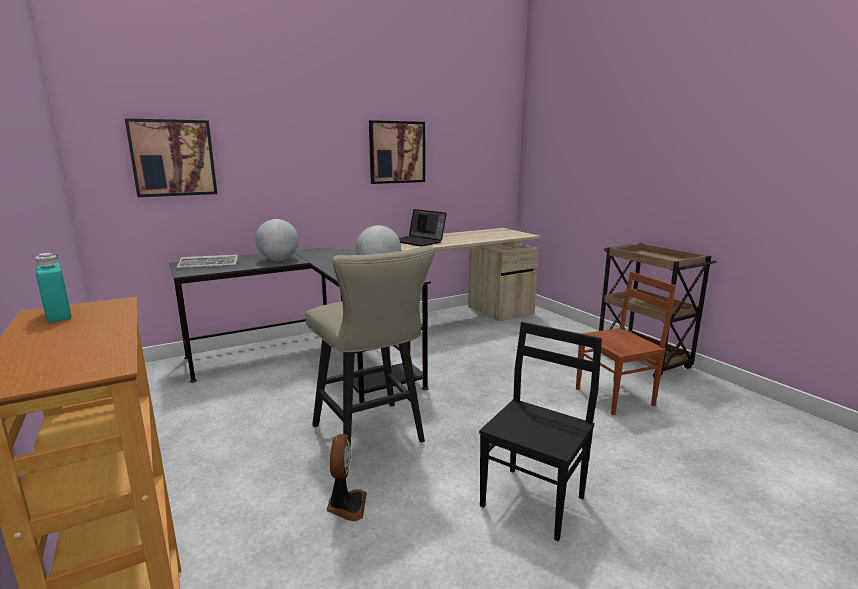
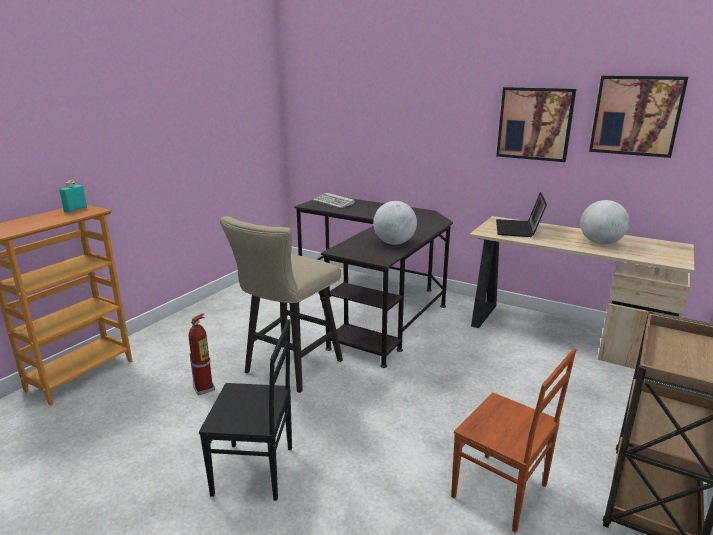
camera: 60 degrees right, 5 degrees up
picture [125,118,217,197] -> picture moved to [589,76,688,158]
globe [255,219,299,261] -> globe moved to [580,200,630,245]
fan [327,434,367,521] -> fire extinguisher [188,313,215,395]

